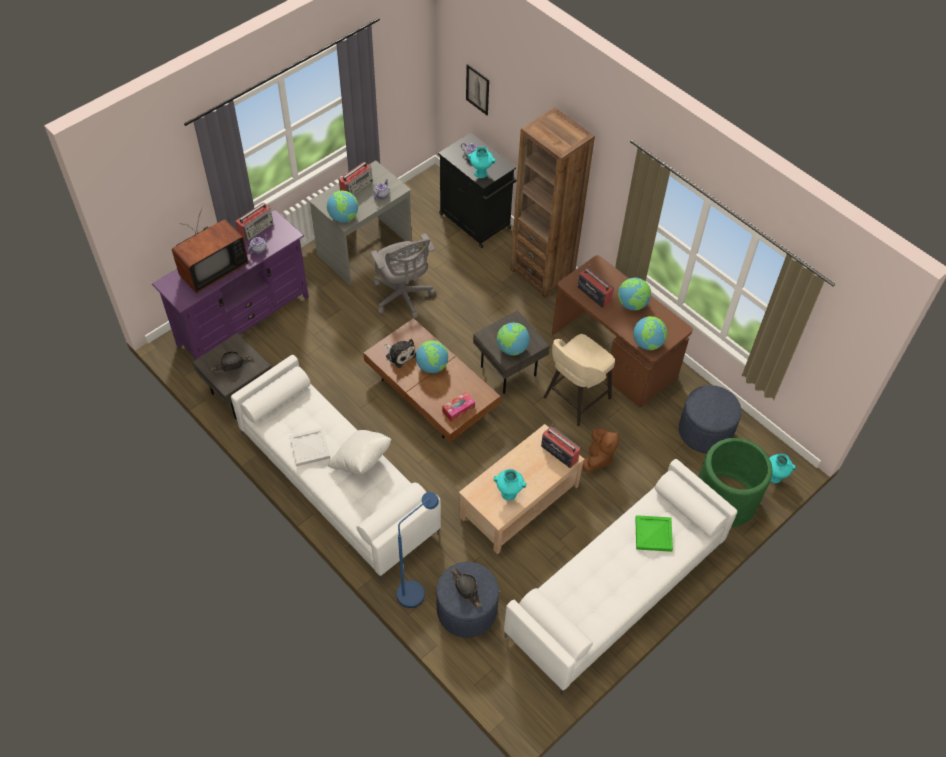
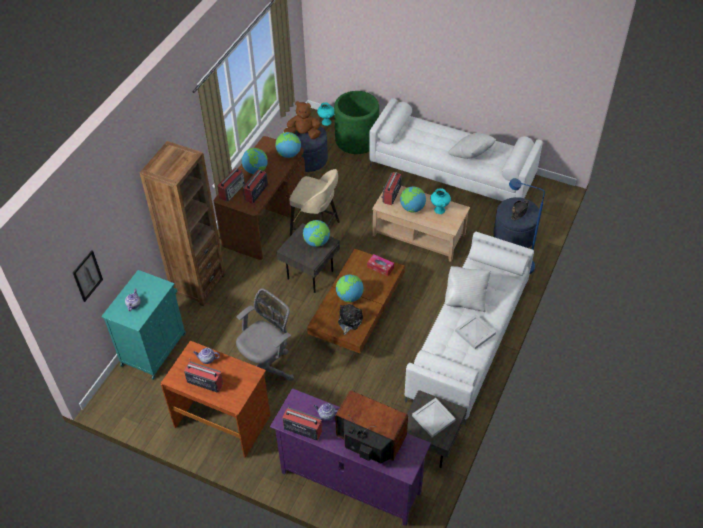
camera: 110 degrees left, 5 degrees down
black hat [211,351,253,372] -> white tray [412,398,456,437]
grey desk [309,160,412,285] -> brown desk [161,341,271,458]
globe [327,191,358,222] -> globe moved to [400,187,426,213]
black cabinet [438,133,517,248] -> turquoise cabinet [101,270,186,380]
turquoise vase [467,147,496,178] -> none
brown plush toy [582,428,619,472] -> brown plush toy moved to [284,101,321,139]
green tray [635,515,673,552] -> none
none -> radio [217,168,245,202]
none -> white pillow [448,133,496,159]

